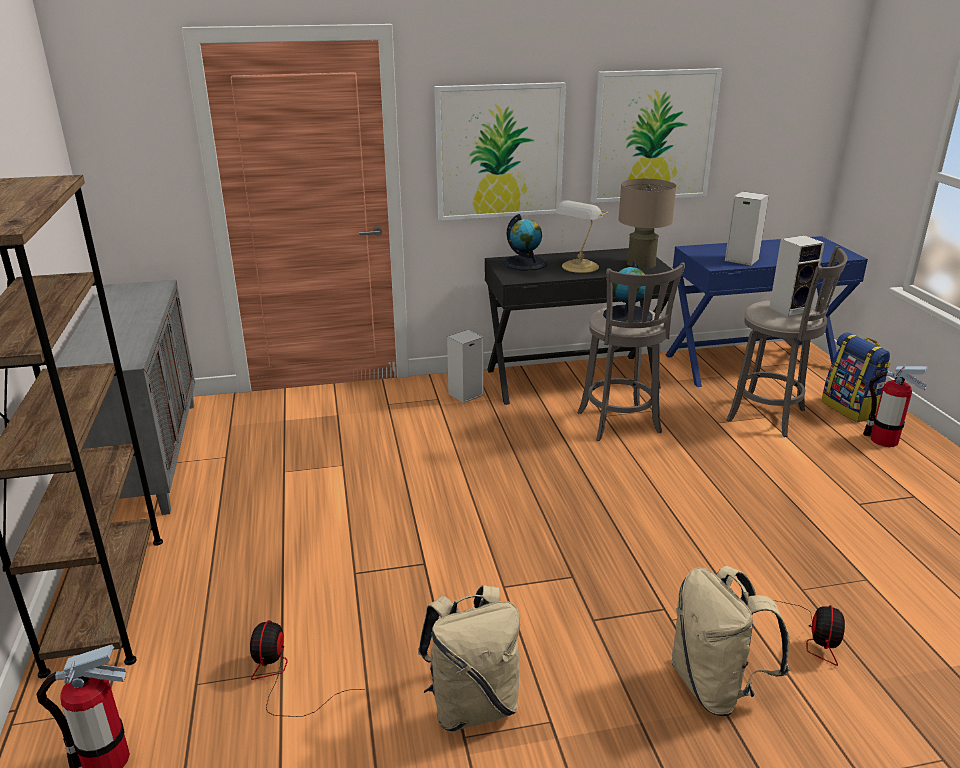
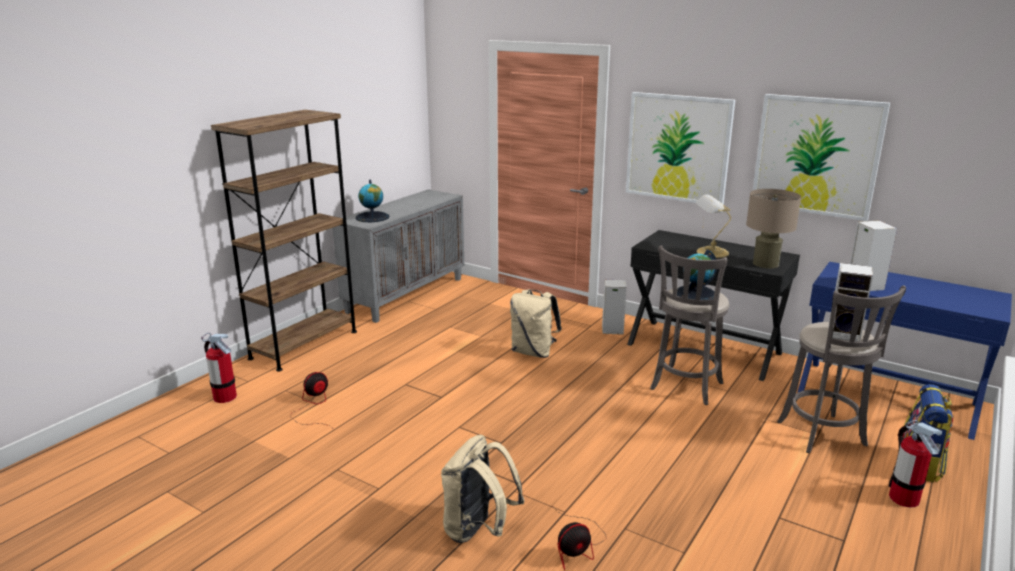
camera: 45 degrees right, 5 degrees down
beige backpack [418,585,520,732] -> beige backpack moved to [510,289,562,358]
globe [504,214,547,271] -> globe moved to [355,180,389,222]

